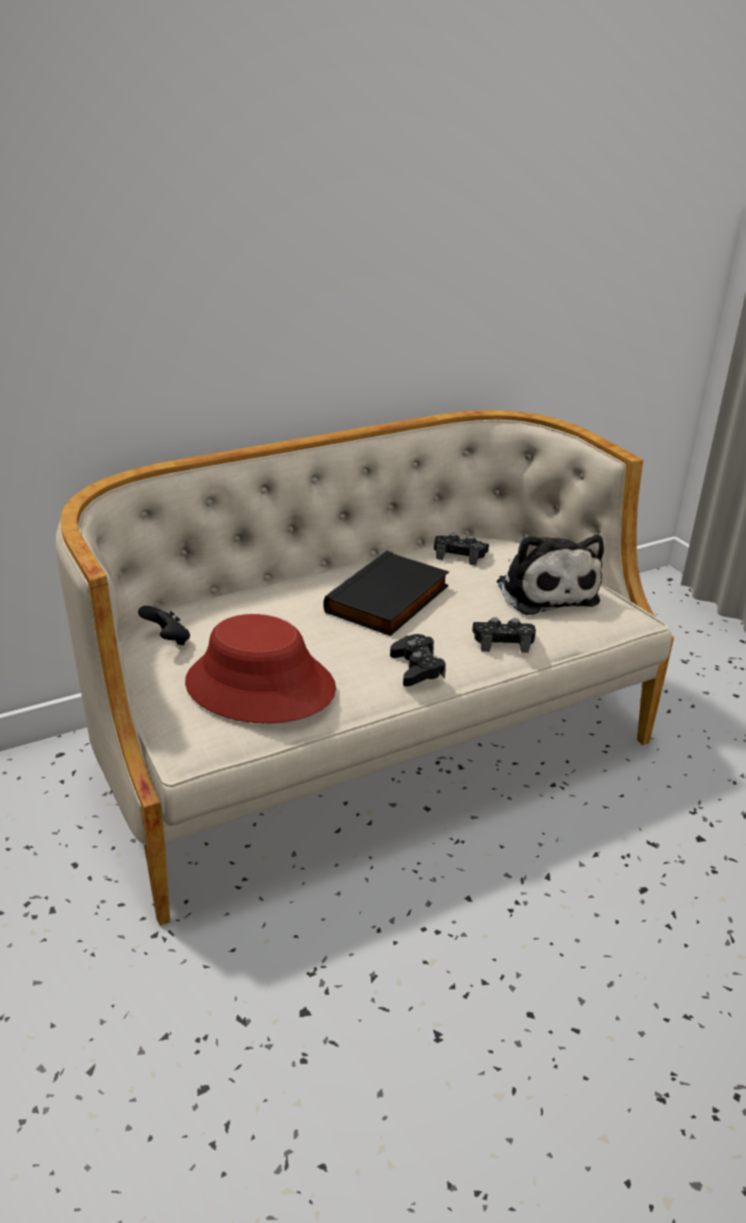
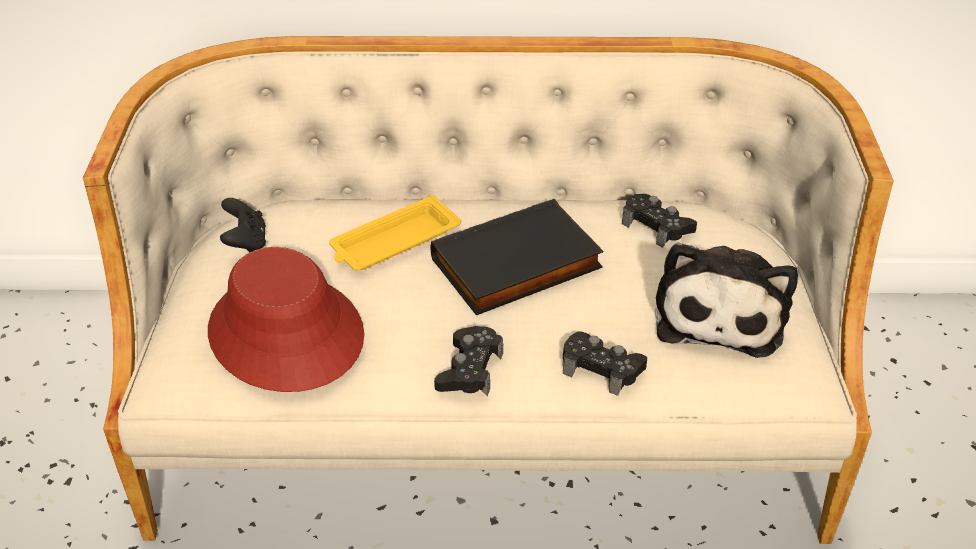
camera: 30 degrees right, 10 degrees up
none -> yellow tray [329,195,461,271]

